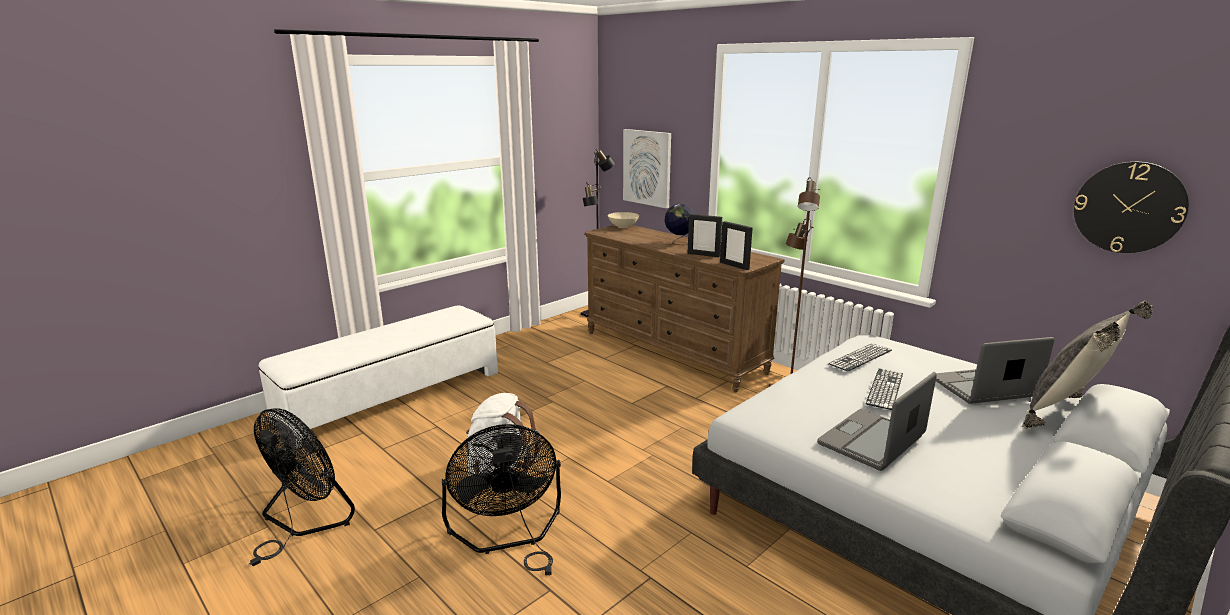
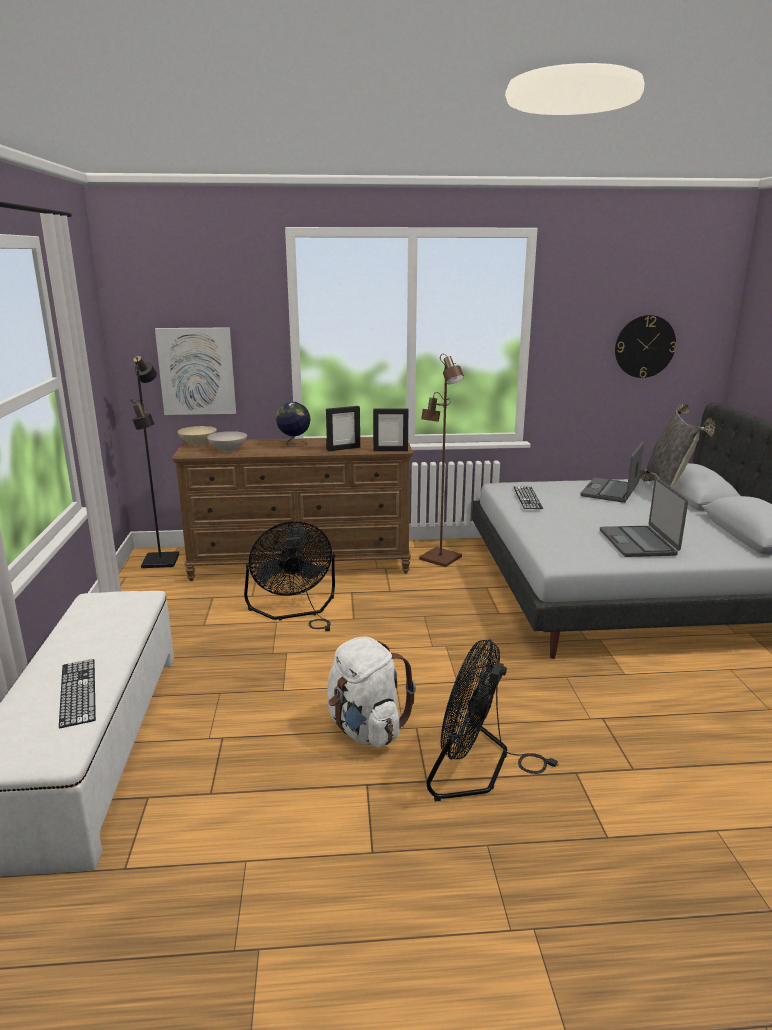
camera: 50 degrees left, 0 degrees up
black fan [248,408,355,566] -> black fan moved to [244,521,335,631]
keyboard [866,368,903,410] -> keyboard moved to [59,659,96,728]
none -> white bowl [207,431,247,452]

